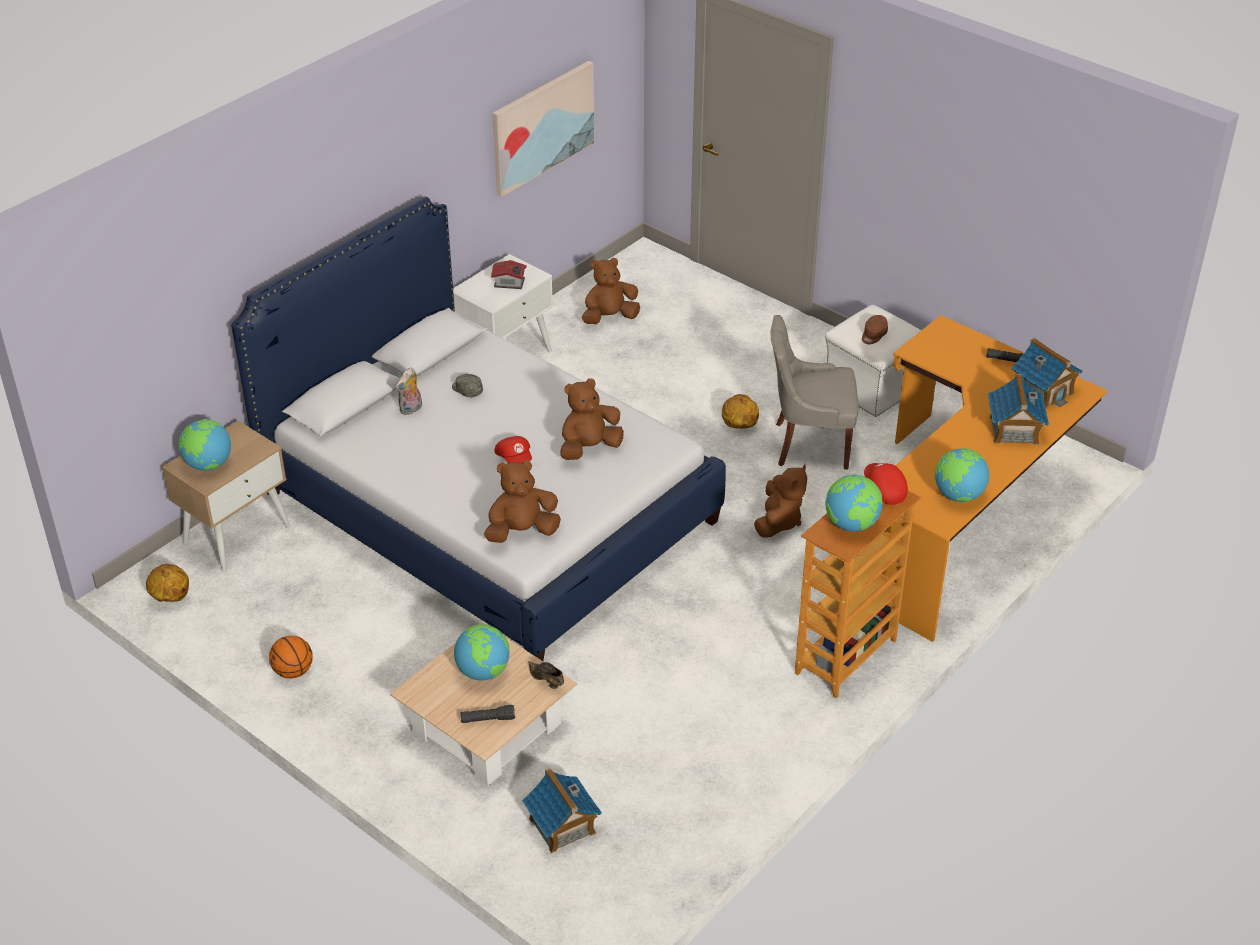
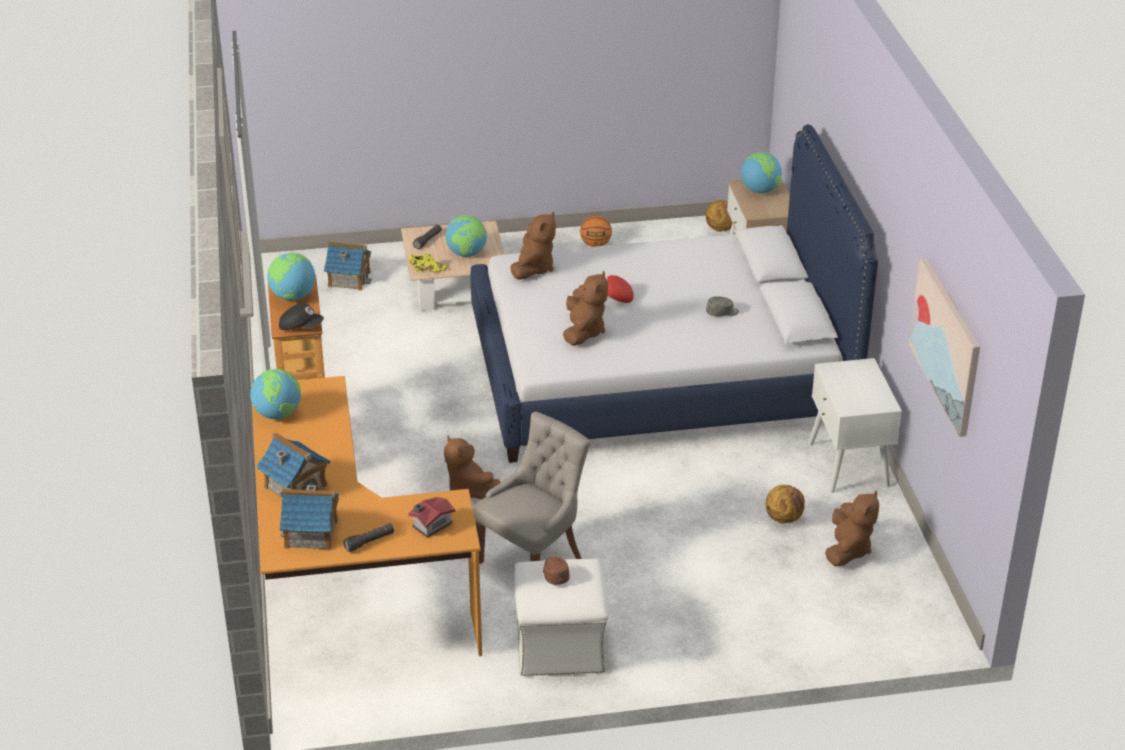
camera: 130 degrees right, 5 degrees down
plush toy [395,367,422,415] -> none
toy house [491,260,527,289] -> toy house moved to [408,497,455,538]
brown shoe [528,661,564,689] -> yellow shoe [409,253,449,273]
basketball [722,394,759,429] -> basketball moved to [766,485,805,524]
red cap [864,463,908,505] -> black cap [279,304,324,330]

